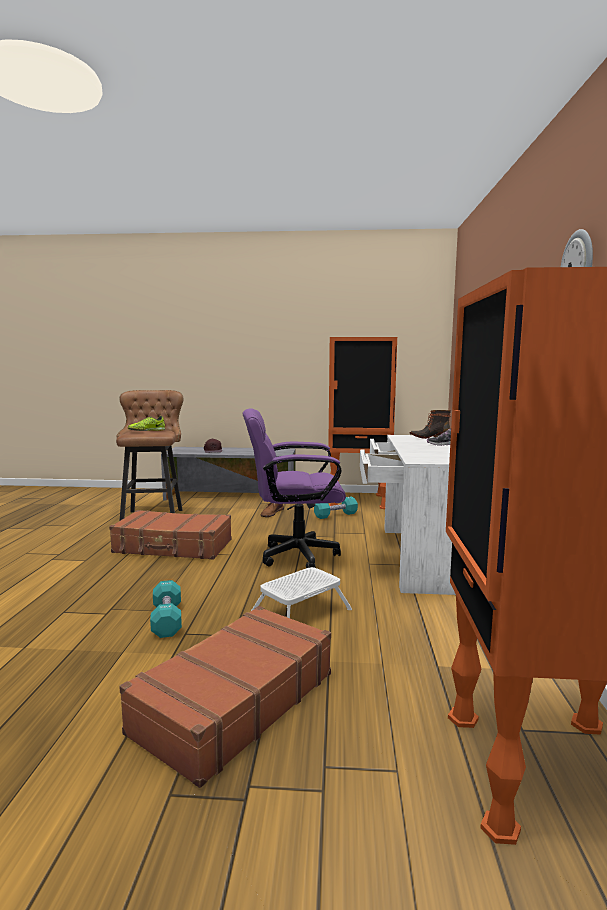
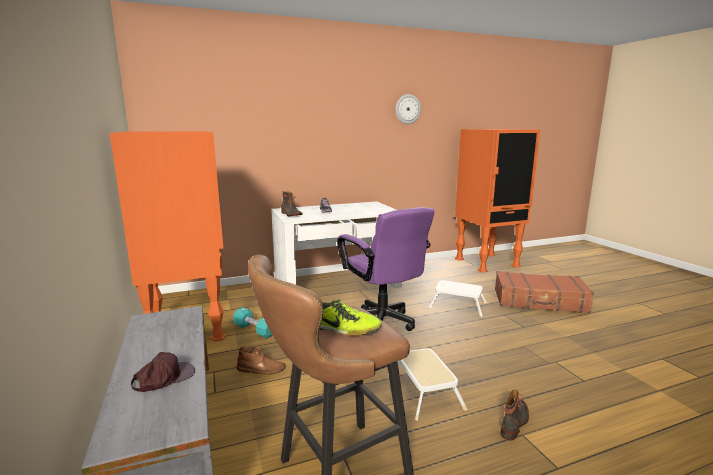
camera: 115 degrees left, 5 degrees up
brown suitcase [109,510,231,560] -> beige step ladder [387,348,468,421]
turquoise dumbbell [150,580,182,638] -> none
none -> boot [501,389,529,440]

